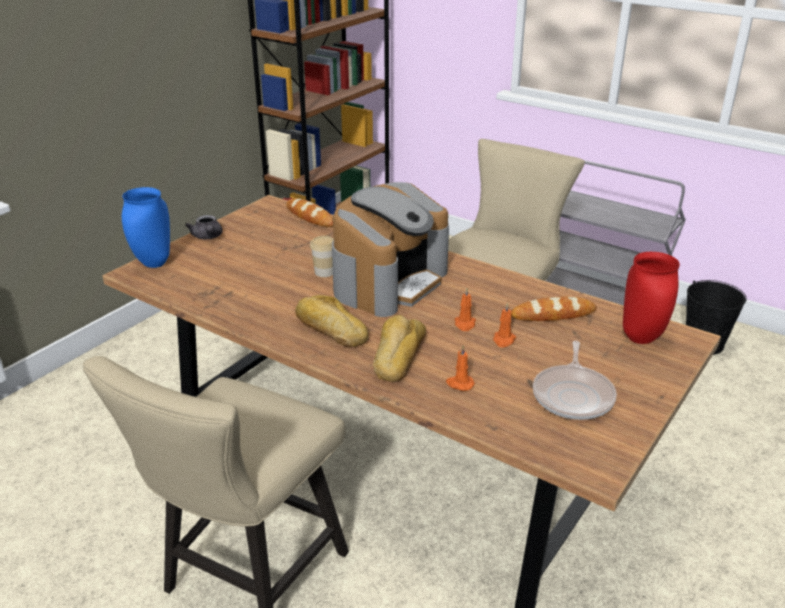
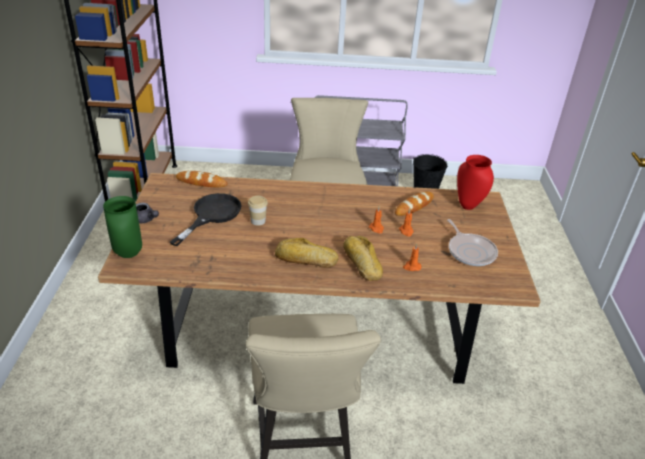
camera: 35 degrees left, 5 degrees up
blue vase [122,187,170,268] -> green vase [103,196,142,258]
coffee machine [332,182,449,317] -> none
none -> black frying pan [170,193,242,246]

